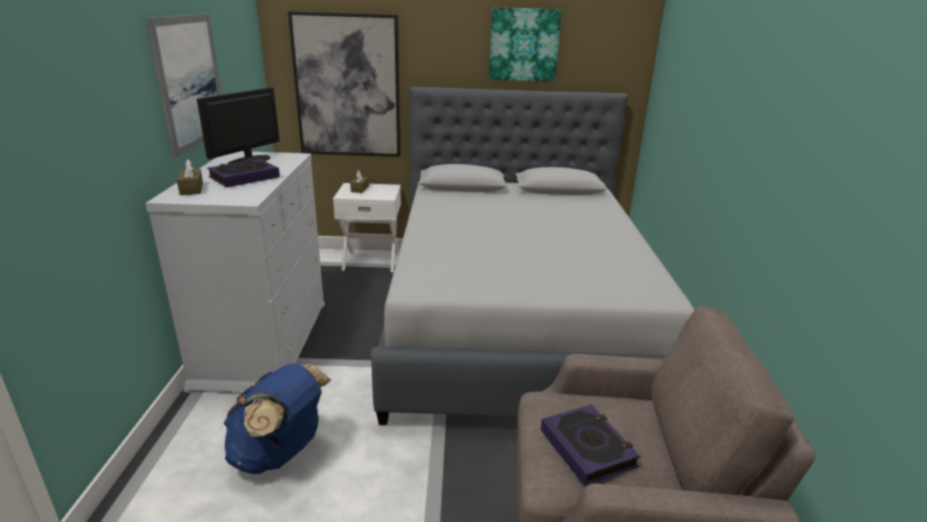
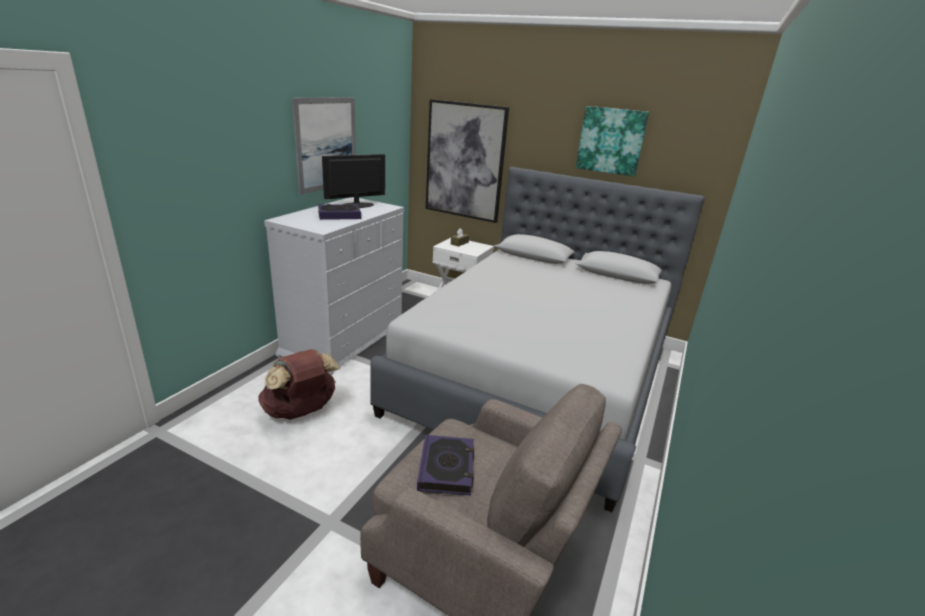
camera: 25 degrees right, 0 degrees up
brown tissue box [177,159,203,195] -> none
blue backpack [224,364,331,474] -> brown backpack [259,349,339,420]

